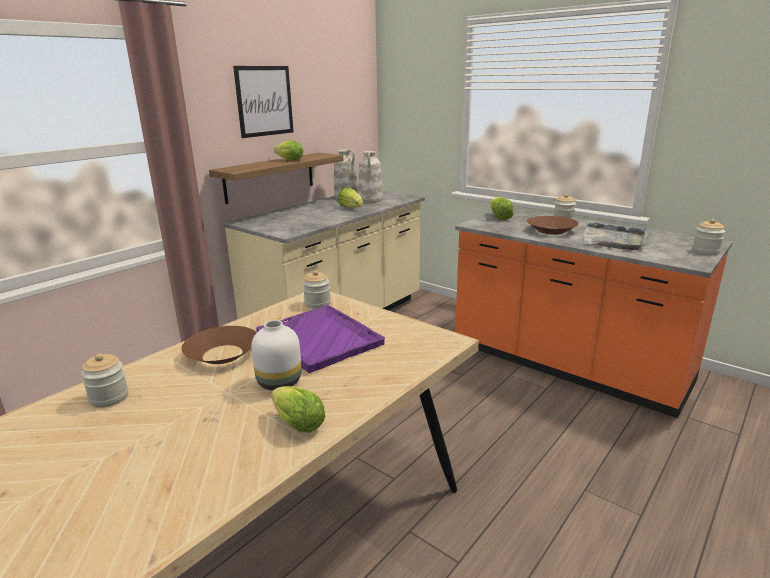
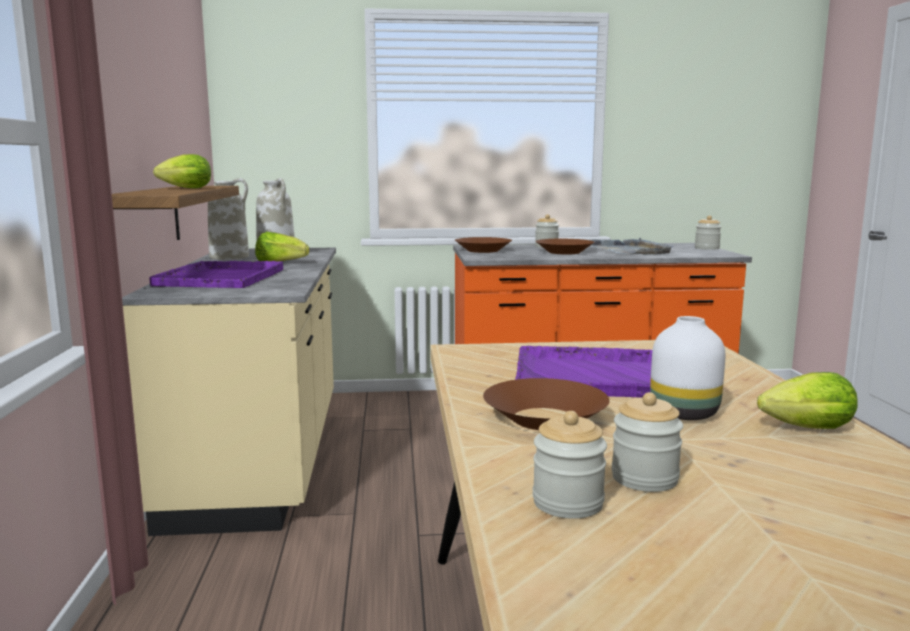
camera: 45 degrees left, 10 degrees down
picture [233,66,294,138] -> none
jar [303,270,331,309] -> jar moved to [611,392,683,492]
lettuce [490,197,513,220] -> brown bowl [455,237,512,253]
none -> purple tray [150,261,283,288]

